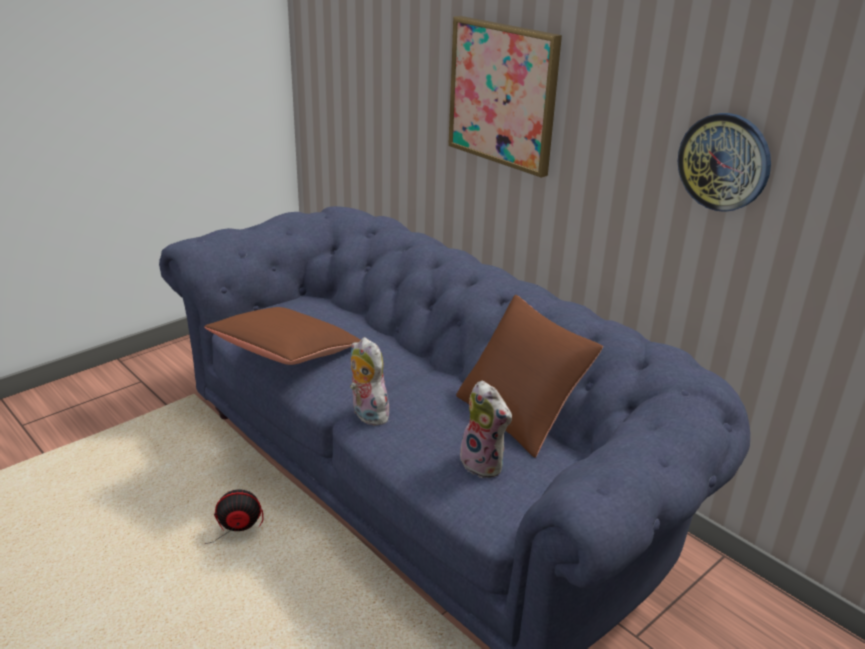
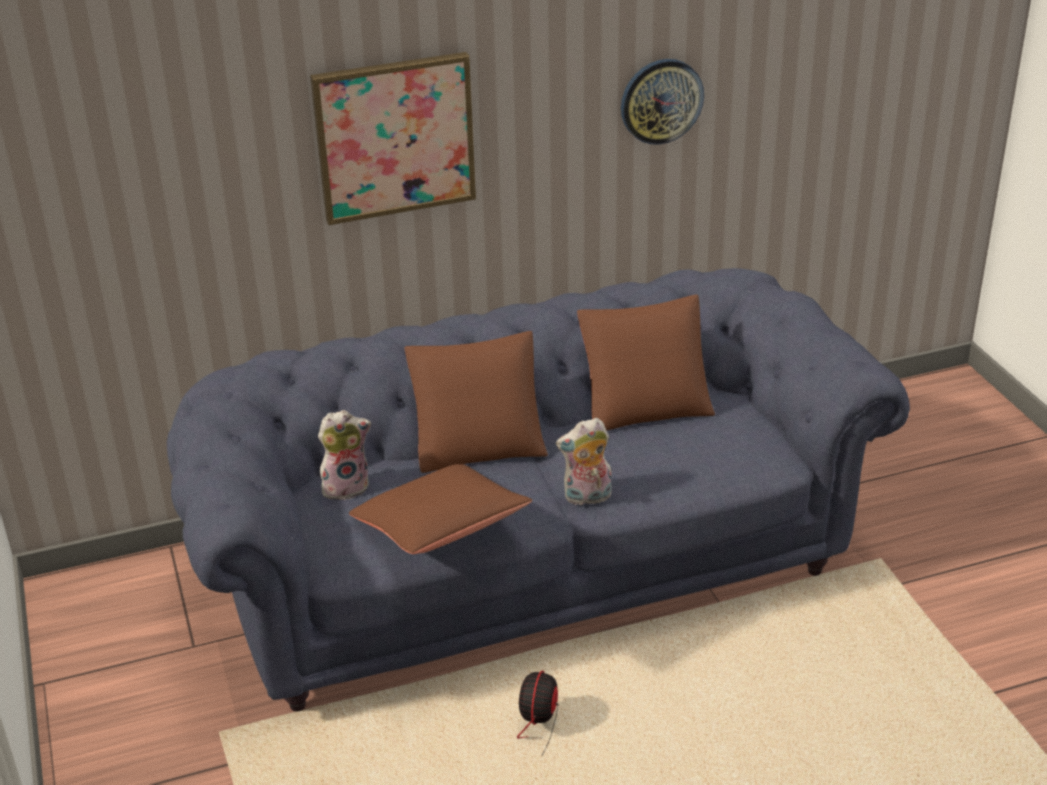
camera: 65 degrees left, 5 degrees up
plush toy [460,381,512,478] -> plush toy moved to [318,410,371,500]
none -> brown pillow [405,331,548,473]

